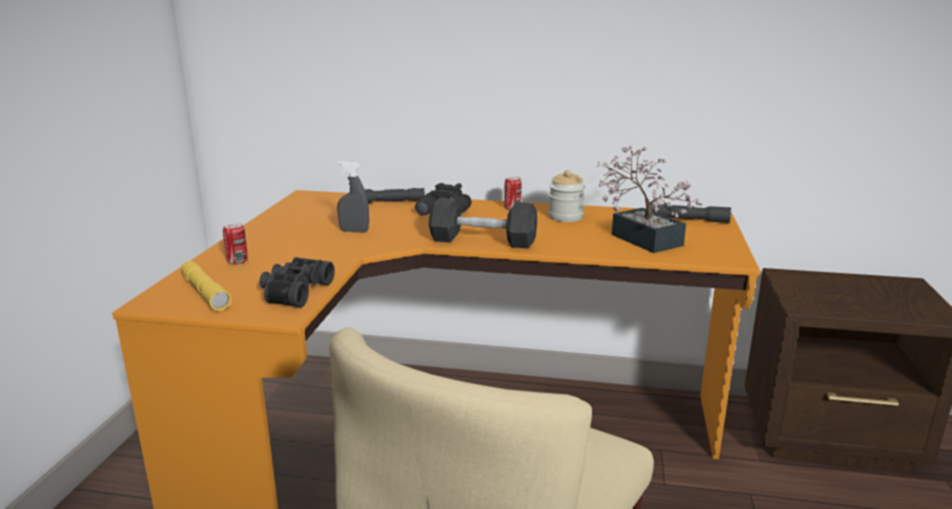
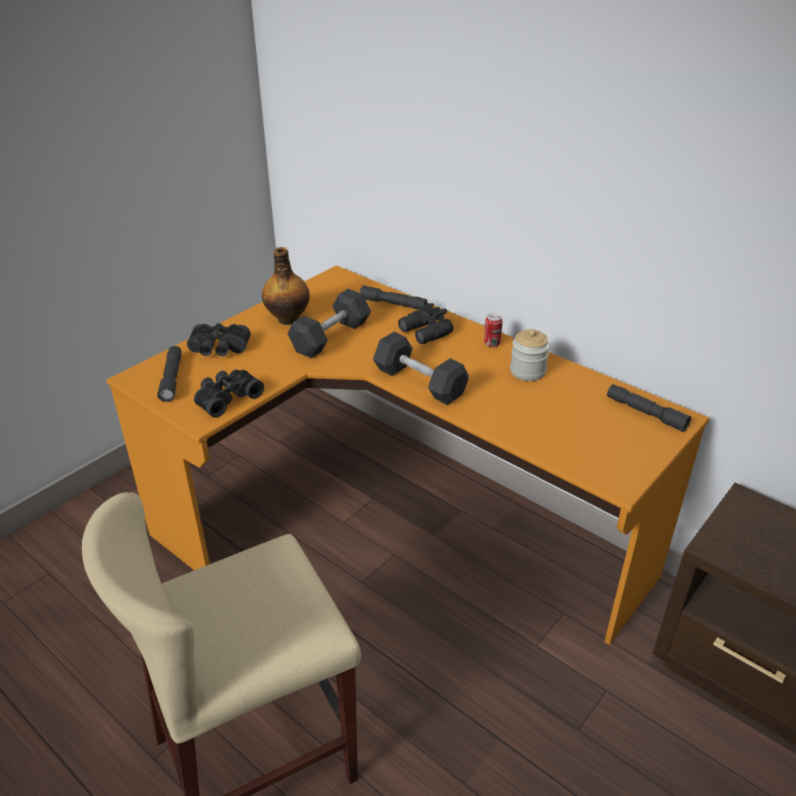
camera: 30 degrees right, 15 degrees up
yellow flashlight [181,261,231,311] -> grey flashlight [157,346,182,402]
can [223,222,248,265] -> black binoculars [187,323,251,356]
grey spray bottle [337,161,369,232] -> grey dumbbell [288,289,371,358]
potted plant [596,146,703,253] -> none
none -> bottle [262,247,310,325]

